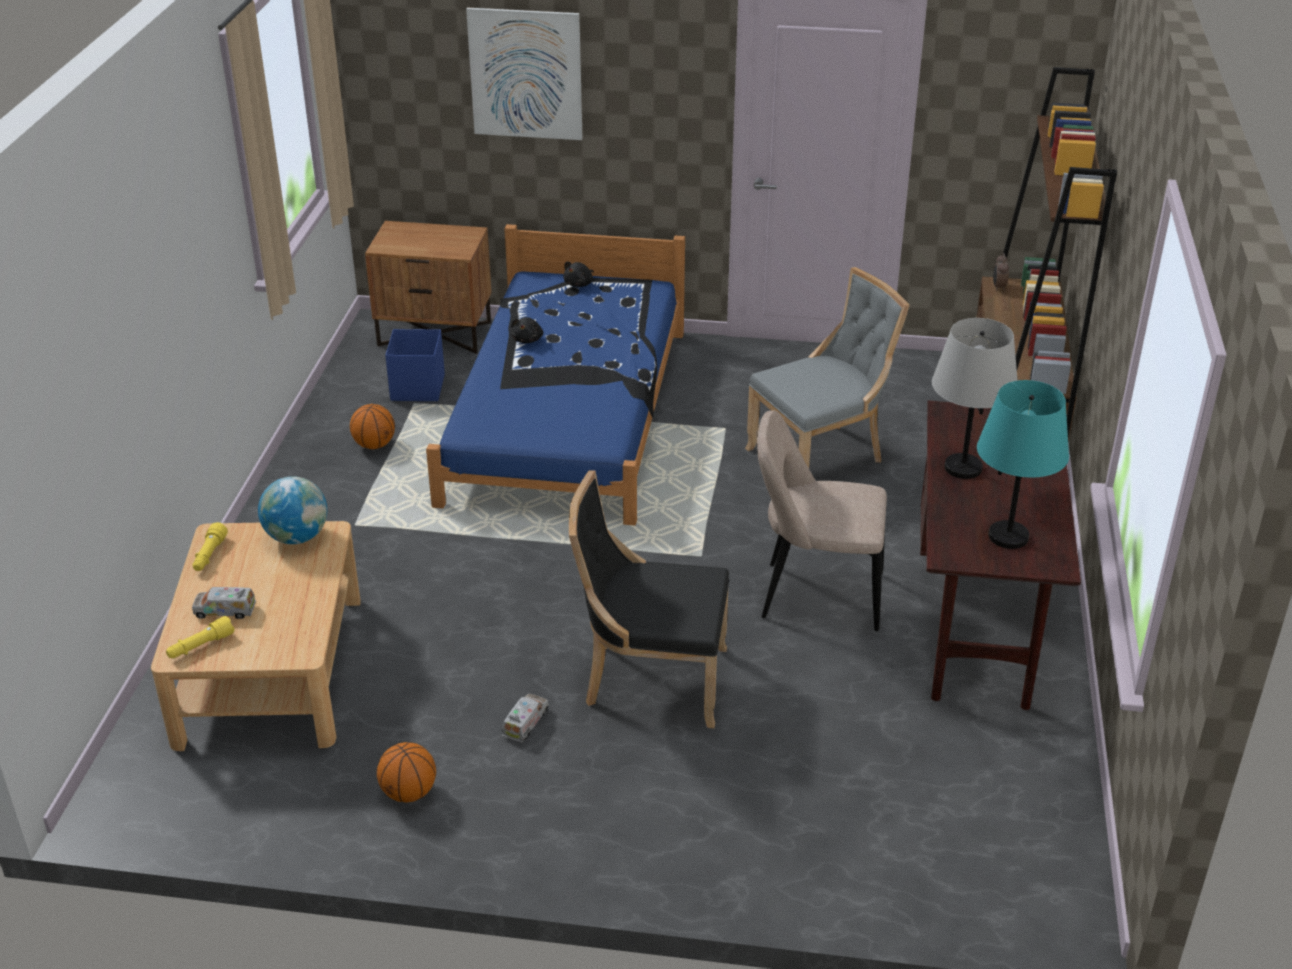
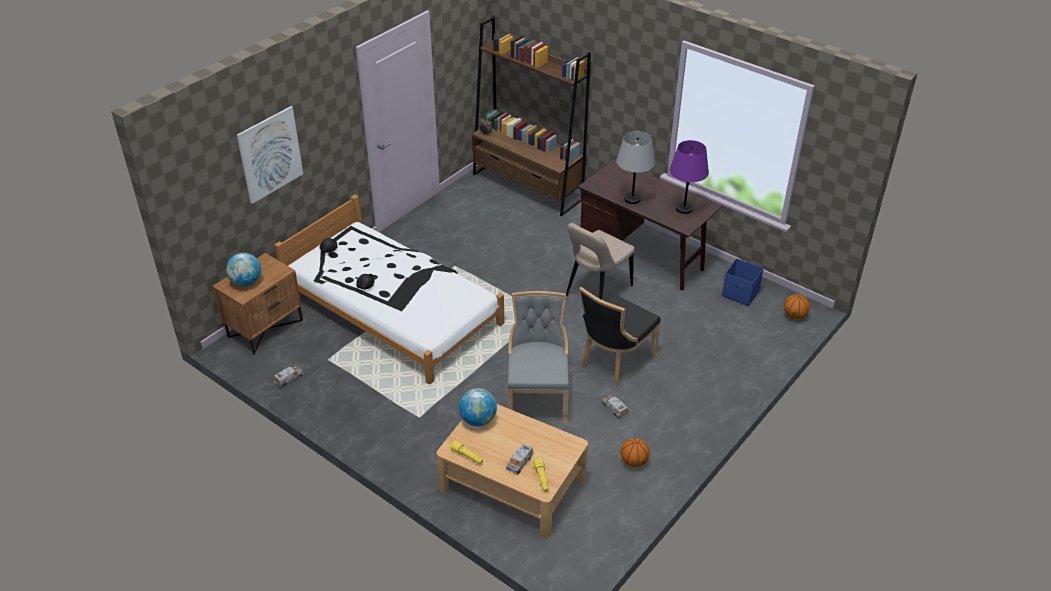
camera: 60 degrees left, 5 degrees up
basketball [350,404,395,449] -> basketball moved to [784,294,810,319]
blue storage box [385,329,445,401] -> blue storage box moved to [722,258,764,306]
blue bed [426,224,685,526] -> white bed [274,194,504,385]
grey chair [745,267,910,468] -> grey chair moved to [507,291,569,424]
turquoise table lamp [977,380,1069,549] -> purple table lamp [670,140,709,214]
none -> globe [226,252,261,286]
none -> toy truck [274,366,303,387]

